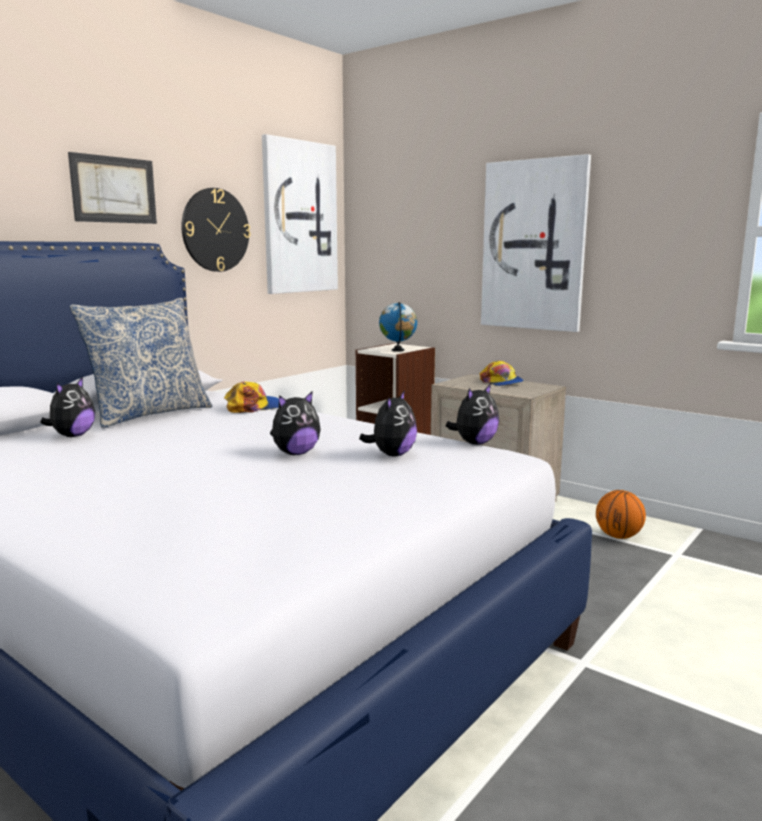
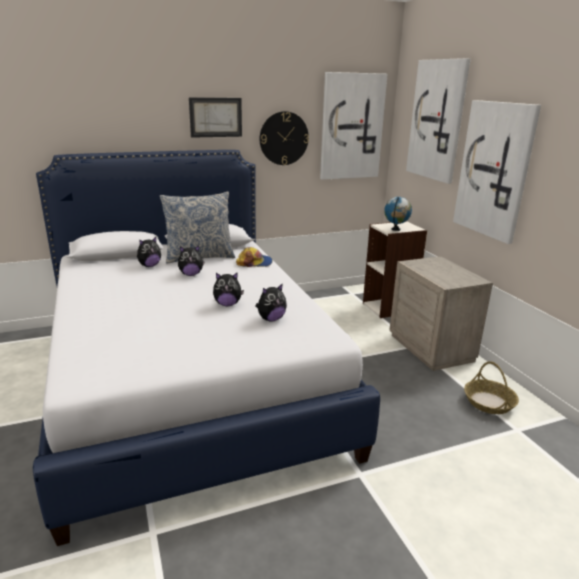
camera: 30 degrees right, 10 degrees up
plush toy [446,384,499,445] -> plush toy moved to [178,246,205,276]
cap [480,361,524,386] -> none
basketball [596,490,646,539] -> basket [464,361,519,414]
none -> picture [406,58,470,184]

